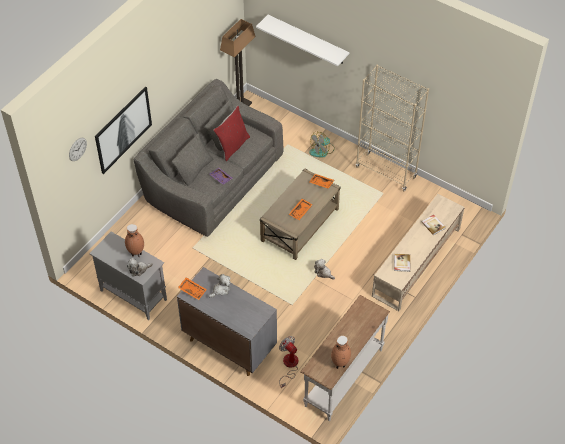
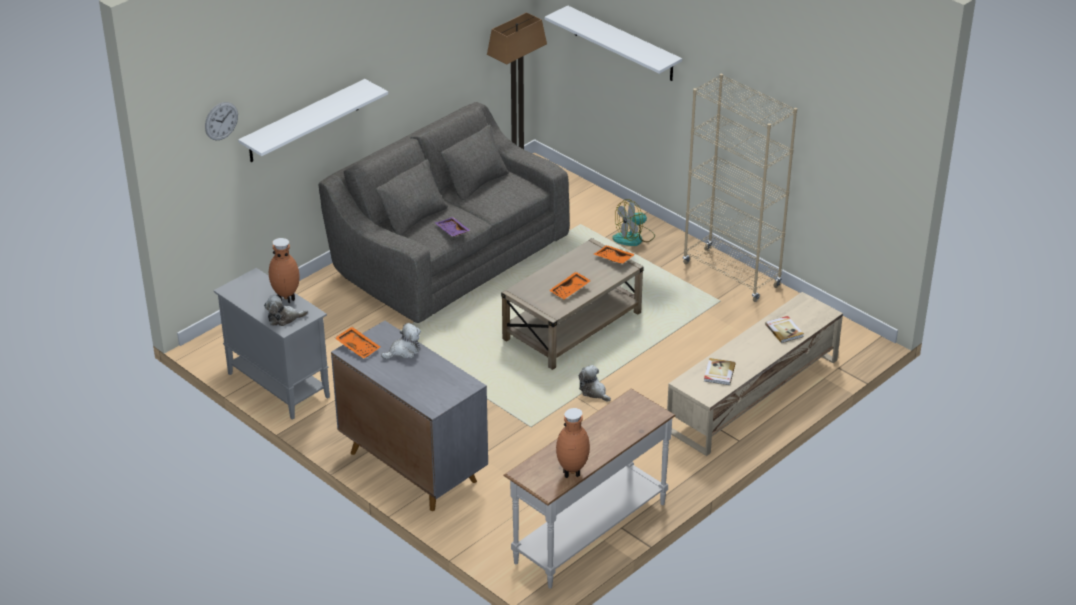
camera: 10 degrees right, 15 degrees down
picture [95,86,152,174] -> white shelf [238,79,388,162]
red pillow [213,106,250,161] -> none
fan [279,336,298,388] -> none

